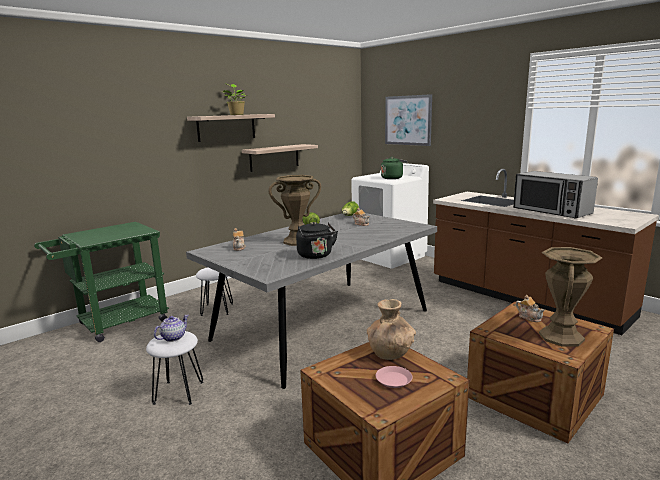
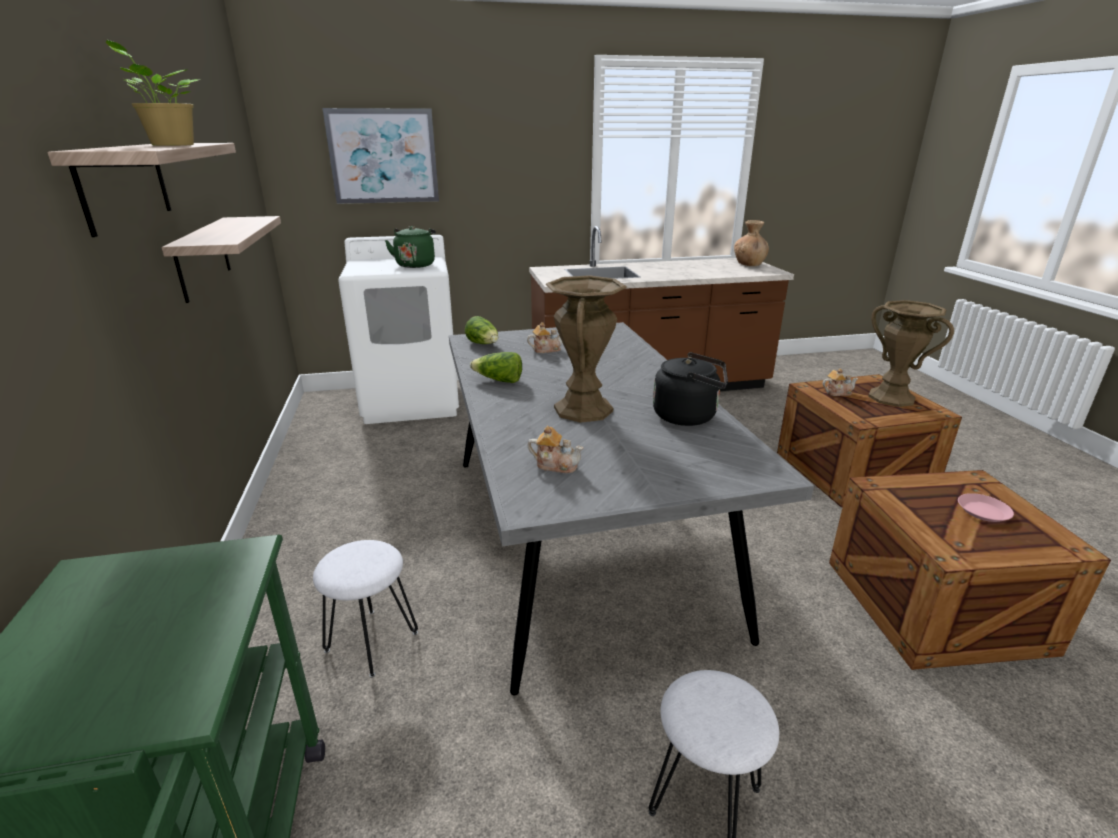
camera: 60 degrees left, 10 degrees up
teapot [154,315,189,342] -> none
brown vase [367,299,416,360] -> brown vase moved to [734,220,769,266]
microwave [513,171,598,218] -> none

